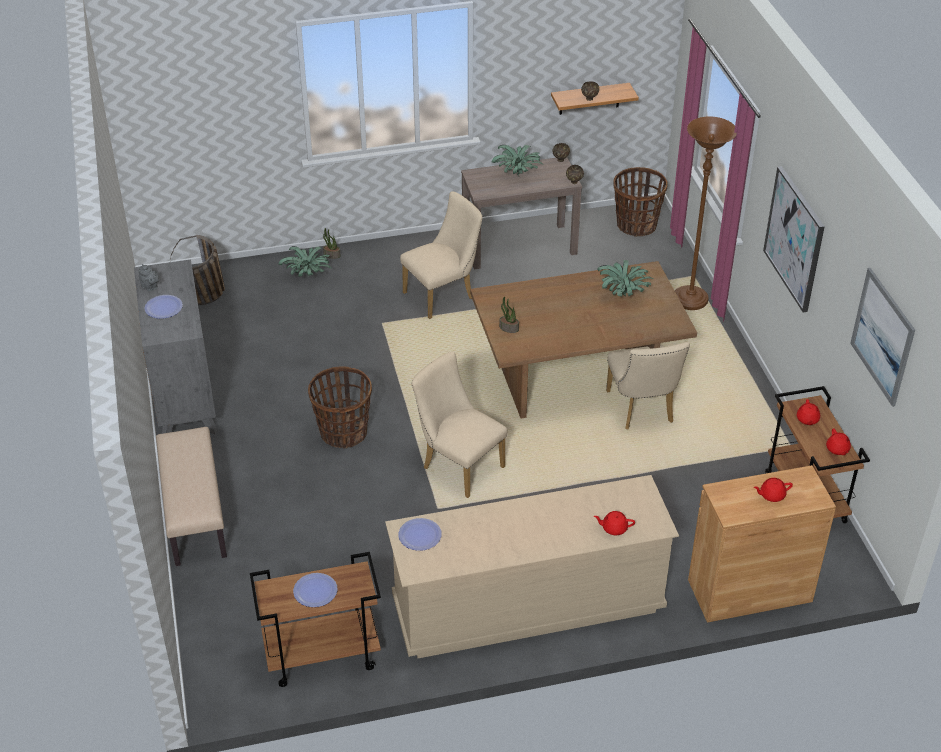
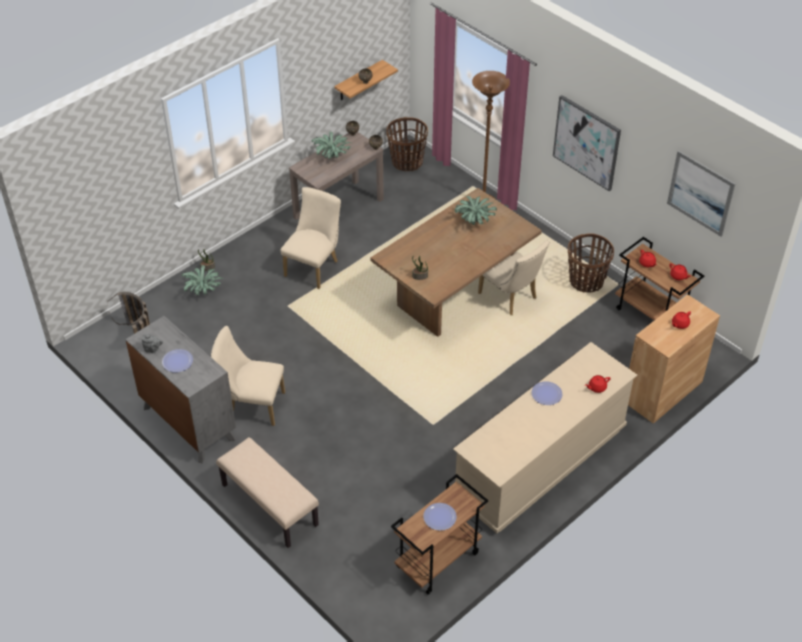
camera: 30 degrees left, 5 degrees up
basket [308,367,372,449] -> basket moved to [568,233,614,293]
plate [398,518,442,551] -> plate moved to [531,381,562,405]
beige chair [411,352,507,498] -> beige chair moved to [211,326,285,426]

